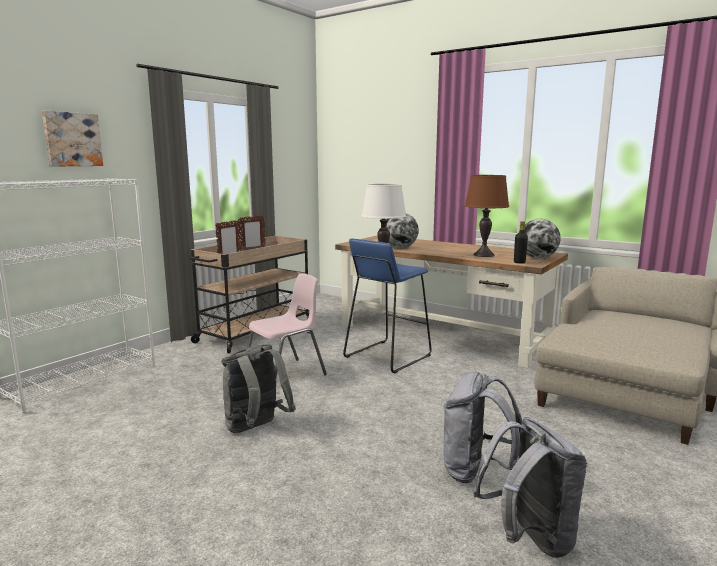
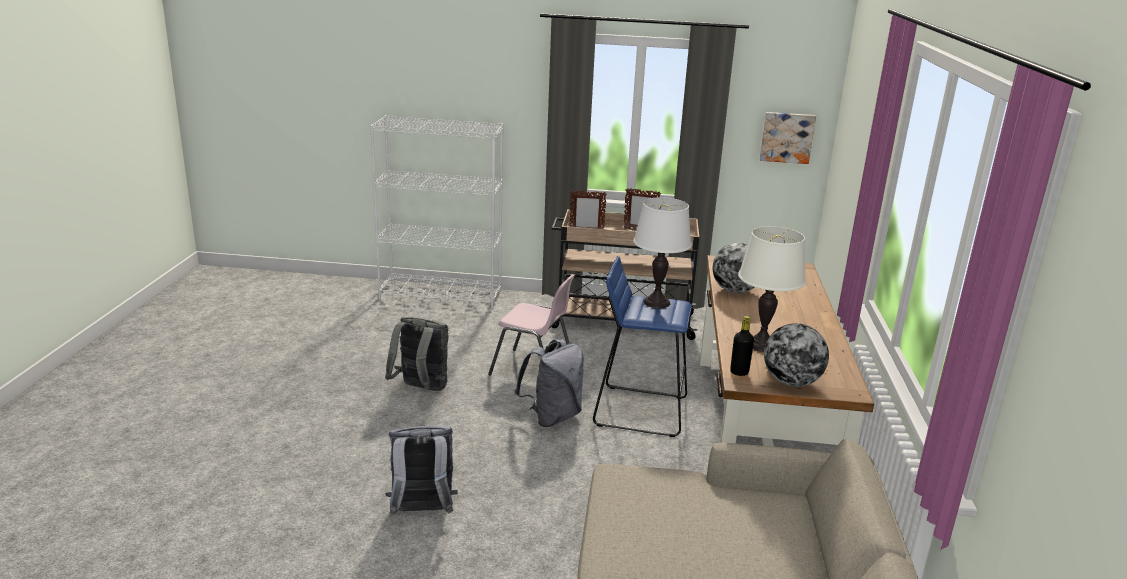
camera: 60 degrees right, 10 degrees up
picture [42,111,103,166] -> picture moved to [760,112,816,164]
brown table lamp [464,175,509,257] -> white table lamp [738,226,806,352]
grey backpack [473,417,587,558] -> grey backpack moved to [515,339,584,427]

